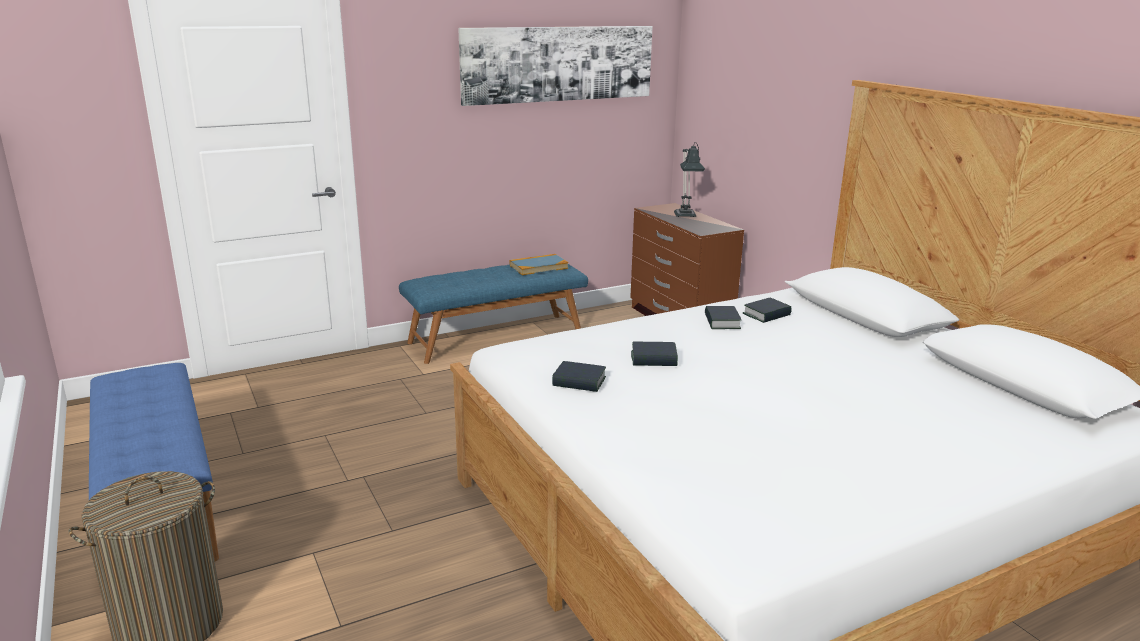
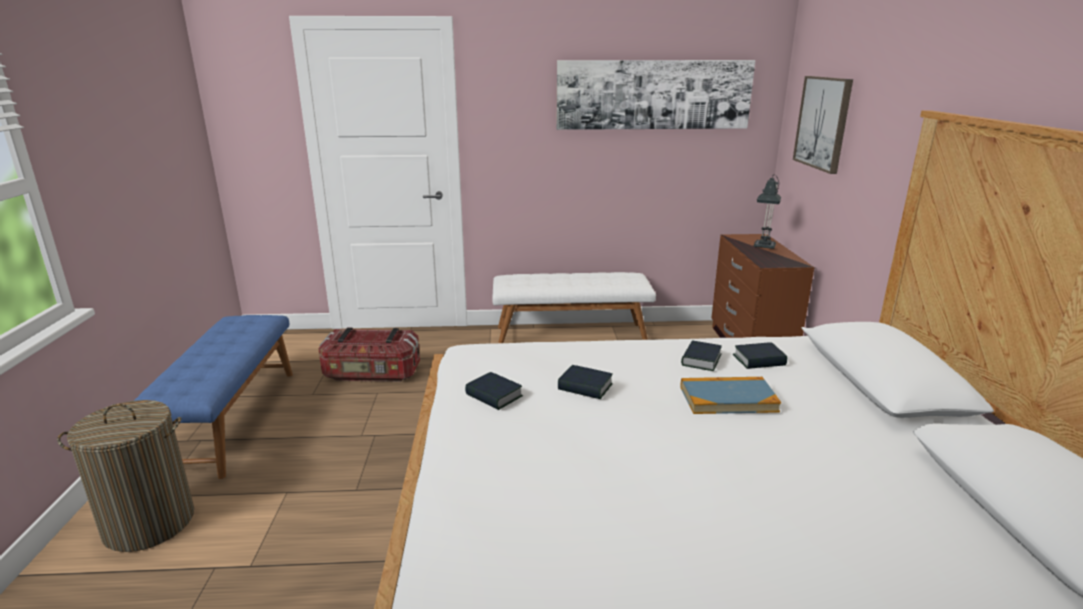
camera: 25 degrees right, 0 degrees up
blue bench [399,264,588,364] -> white bench [492,272,656,343]
book [510,254,568,275] -> book moved to [681,377,781,414]
none -> storage box [318,327,420,382]
none -> picture [793,76,853,174]

